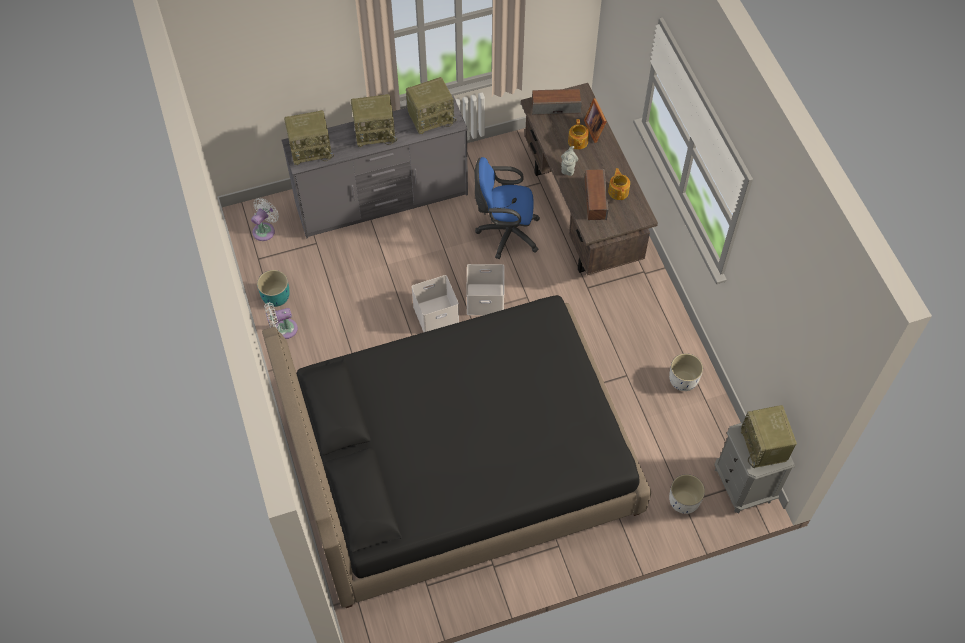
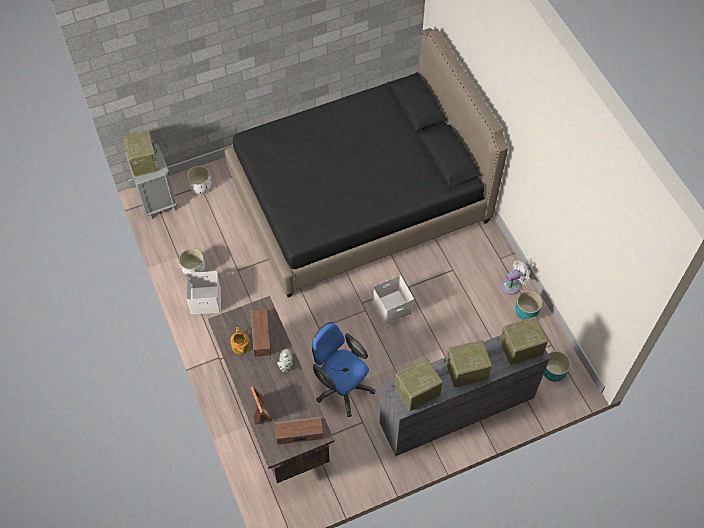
camera: 175 degrees right, 0 degrees up
white fan [251,198,279,241] -> turquoise planter [543,351,571,382]
white storage box [466,264,504,315] -> white storage box moved to [186,271,221,314]
blue office chair [474,157,540,259] -> blue office chair turned 135 degrees counterclockwise [312,322,375,417]
teapot [568,119,589,150] -> none

